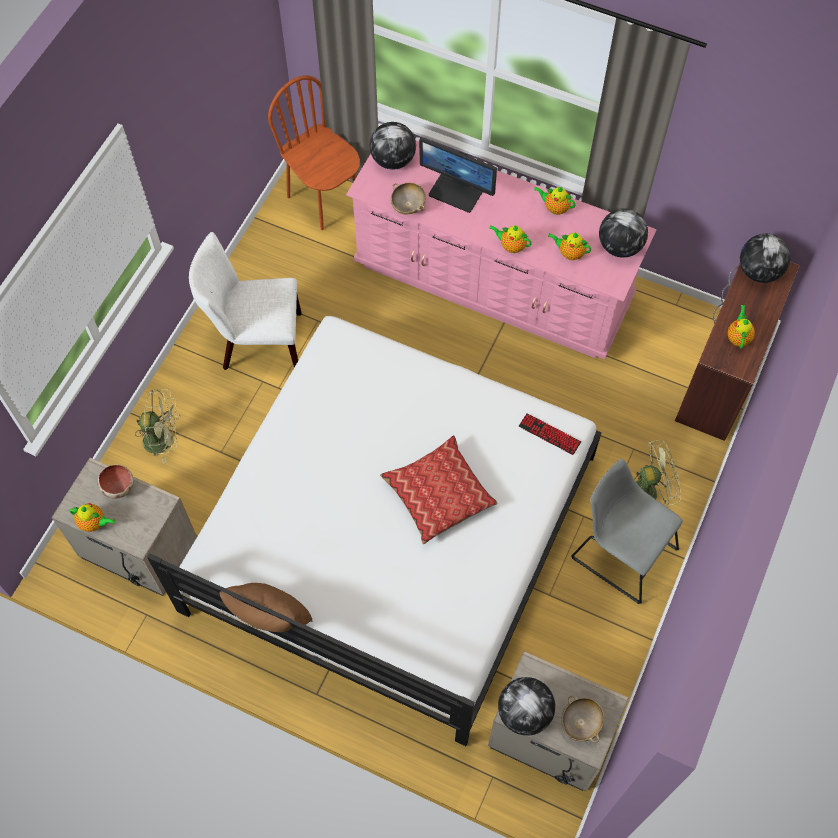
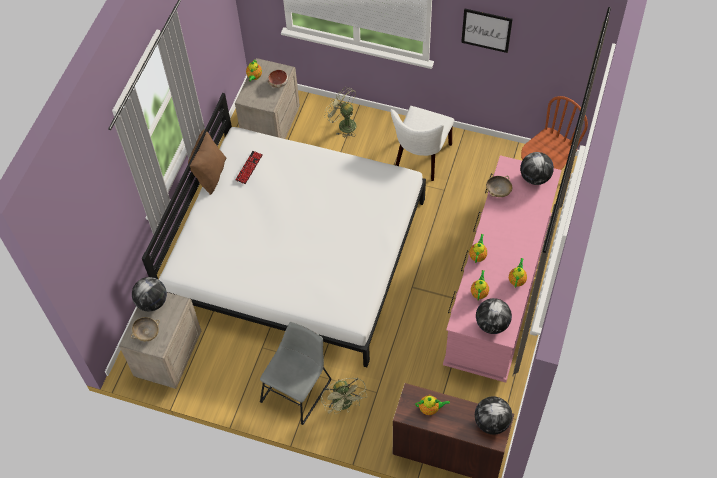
camera: 85 degrees right, 5 degrees down
green fan [135,389,181,464] -> green fan turned 135 degrees clockwise [324,87,356,138]
white chair [189,232,301,370] -> white chair turned 150 degrees counterclockwise [391,106,454,181]
pillow [380,435,498,544] -> none
monitor [419,137,497,213] -> none
keyboard [519,413,581,455] -> keyboard moved to [235,151,263,184]
none -> picture [461,9,513,53]

